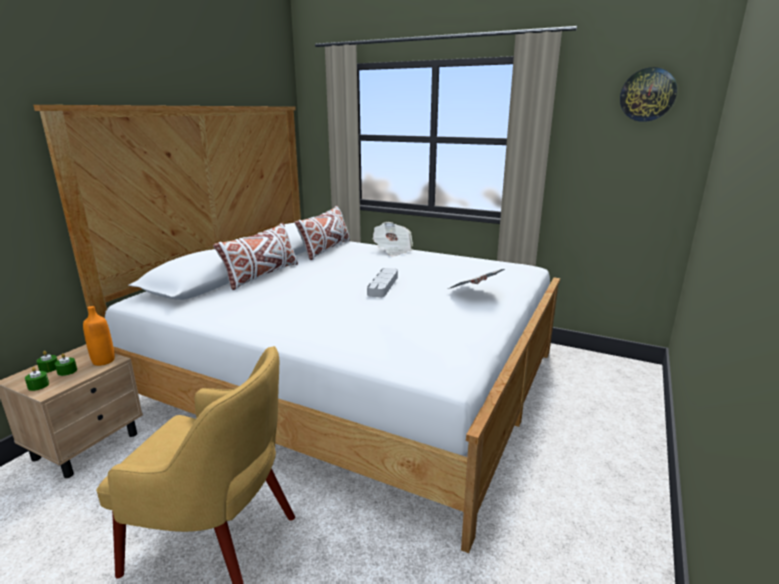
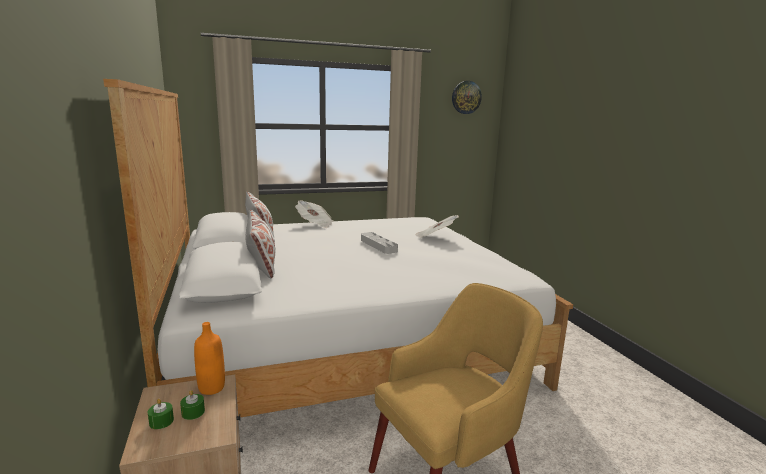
camera: 45 degrees left, 5 degrees down
green candle [25,367,49,391] -> none

